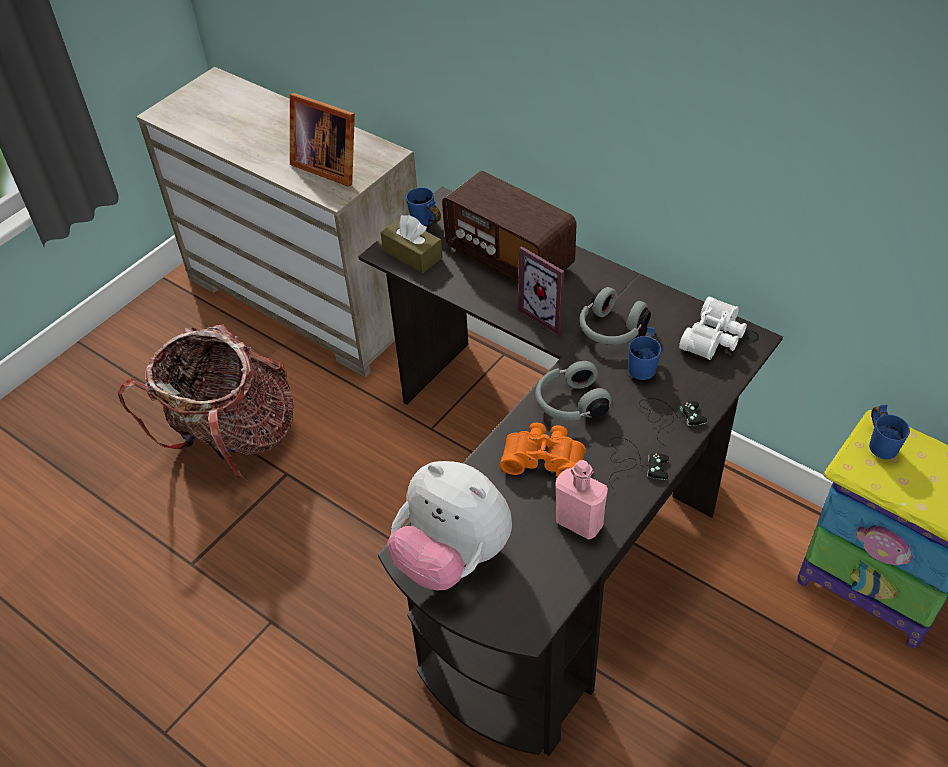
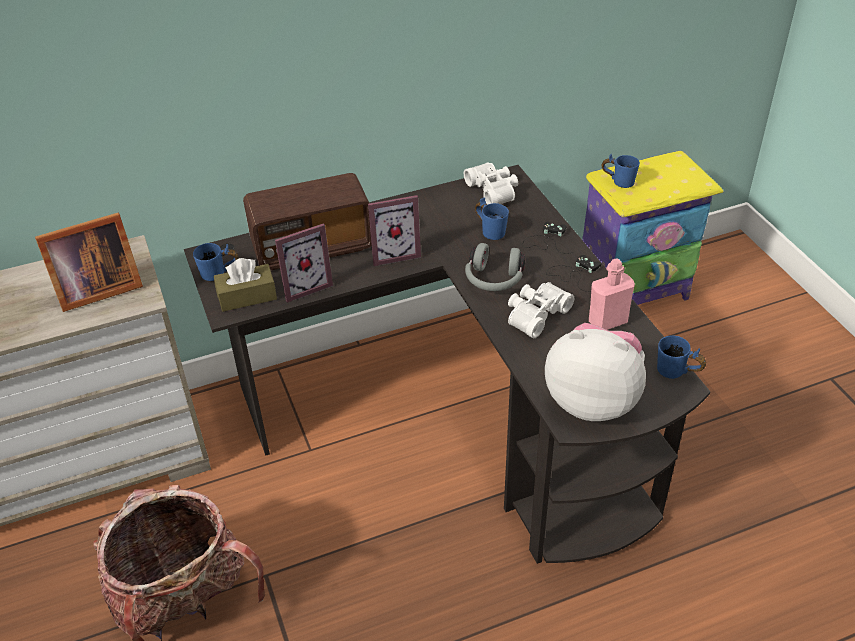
camera: 60 degrees left, 5 degrees down
plush toy [388,461,512,591] -> plush toy turned 135 degrees counterclockwise [545,323,646,421]
orange binoculars [500,423,586,477] -> white binoculars [508,282,574,338]
grey headphones [579,287,651,345] -> none
none -> picture frame [275,223,333,303]
none -> blue mug [657,335,706,379]

